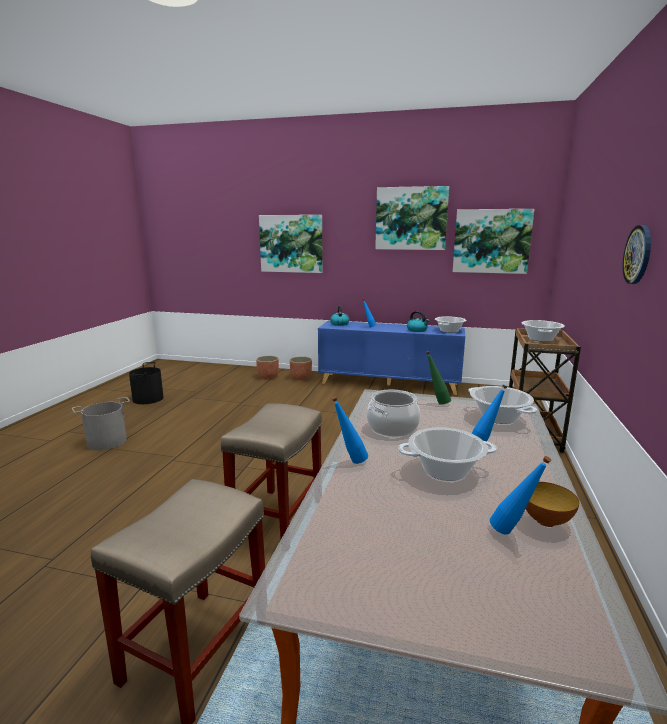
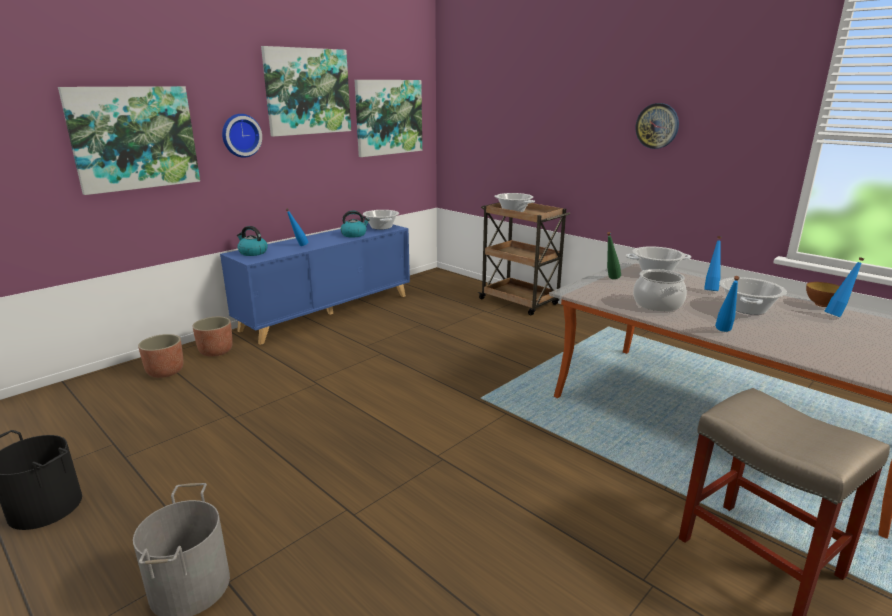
camera: 60 degrees left, 5 degrees up
beige stool [221,403,322,539] -> none
none -> wall clock [222,114,262,158]

